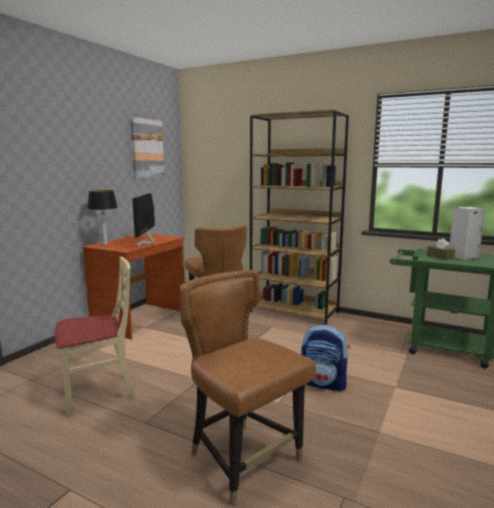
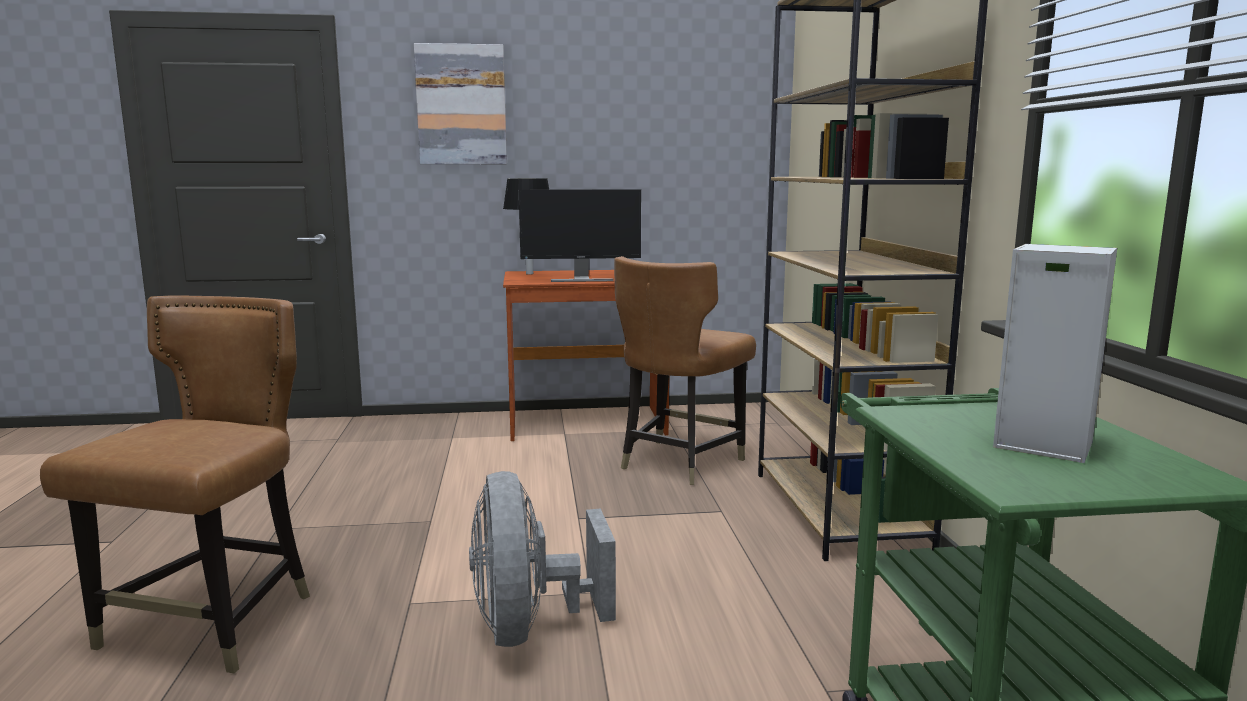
camera: 55 degrees right, 0 degrees up
beige chair [54,257,135,416] -> none
picture [130,117,164,178] -> picture moved to [414,43,507,164]
monitor [132,193,155,247] -> monitor turned 150 degrees counterclockwise [519,189,641,282]
backpack [301,325,350,392] -> grey fan [469,471,616,647]
brown tissue box [427,238,455,260] -> none

